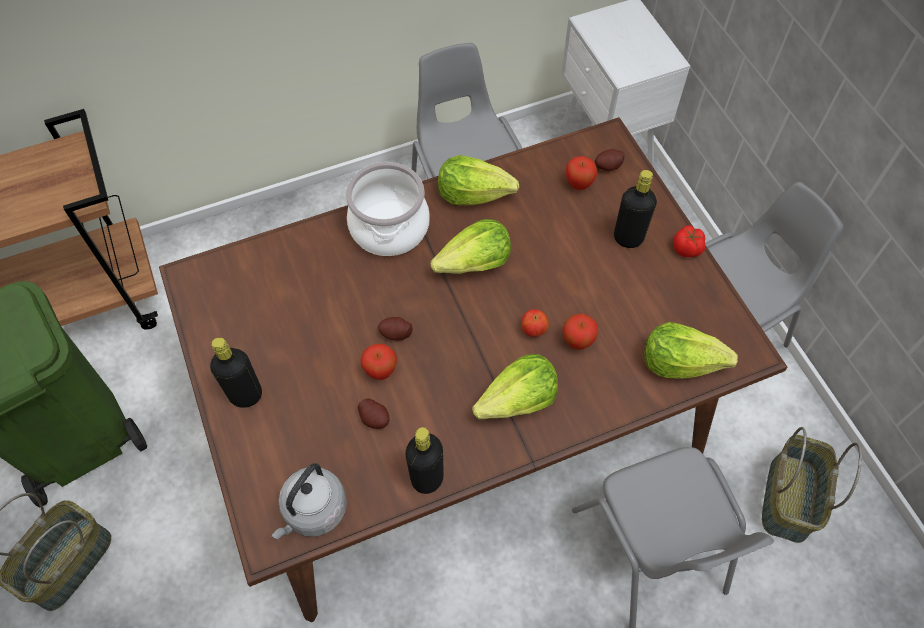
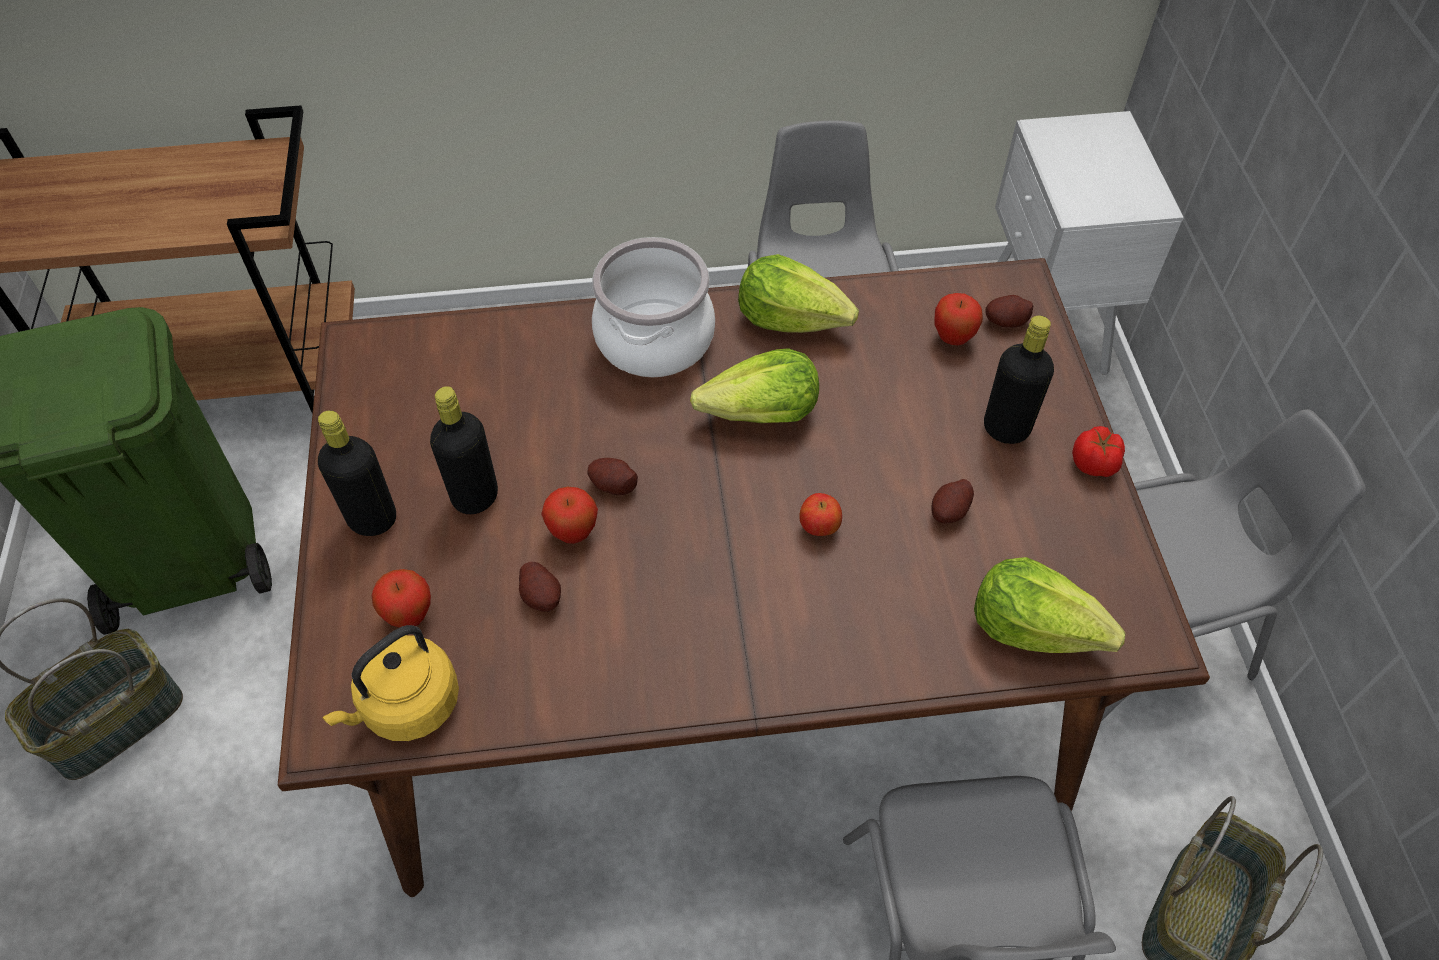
camera: 15 degrees right, 5 degrees down
grey kettle [271,463,347,539] -> yellow kettle [322,625,459,741]
black bottle [406,427,444,494] -> black bottle moved to [430,386,498,514]
lettuce [472,354,558,419] -> none
apple [562,313,599,350] -> apple moved to [371,569,431,628]
none -> potato [931,479,974,524]

